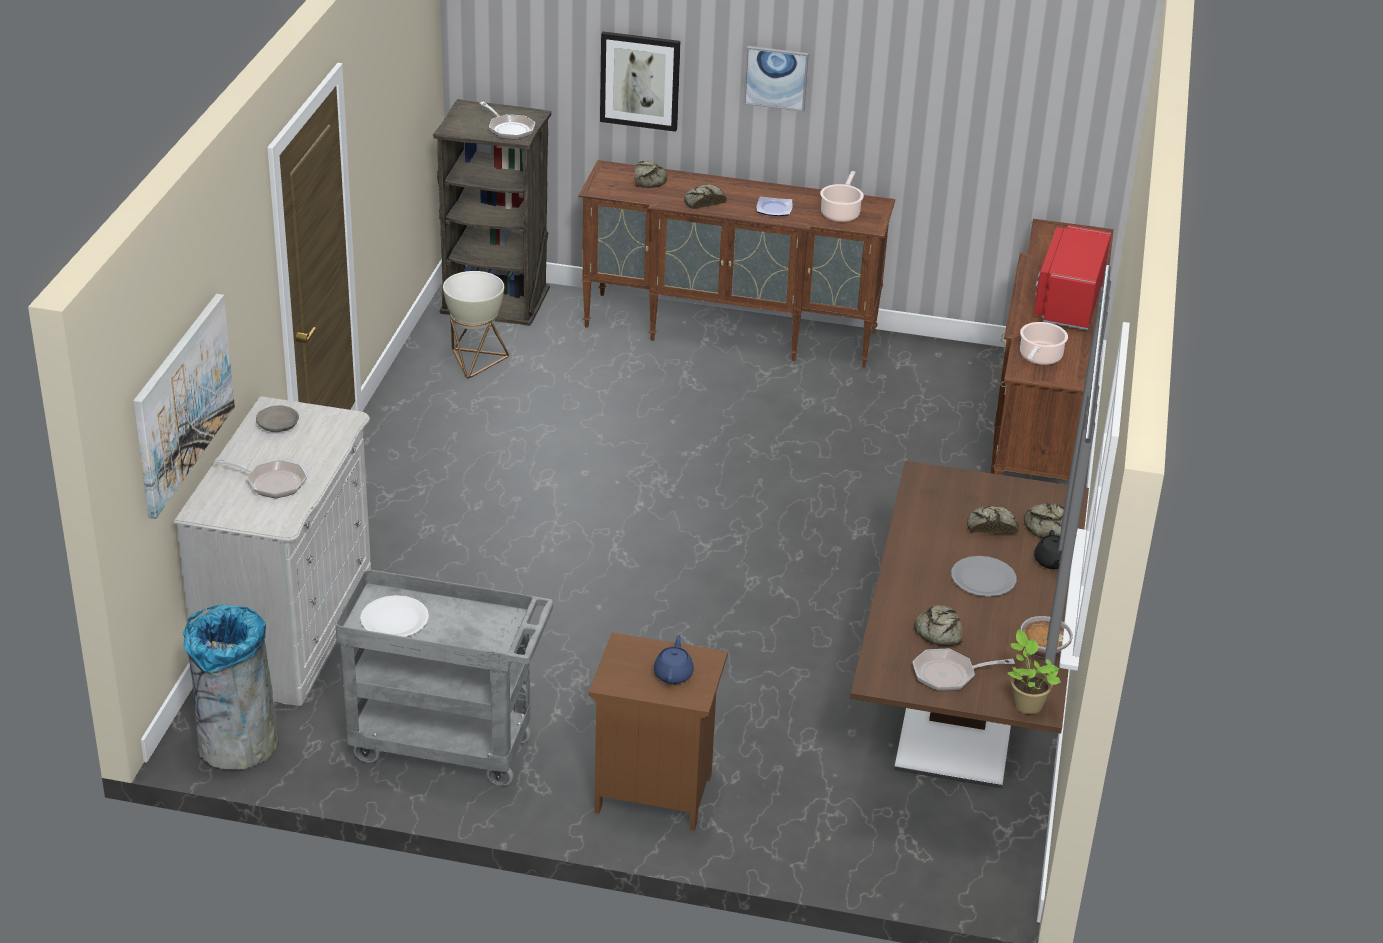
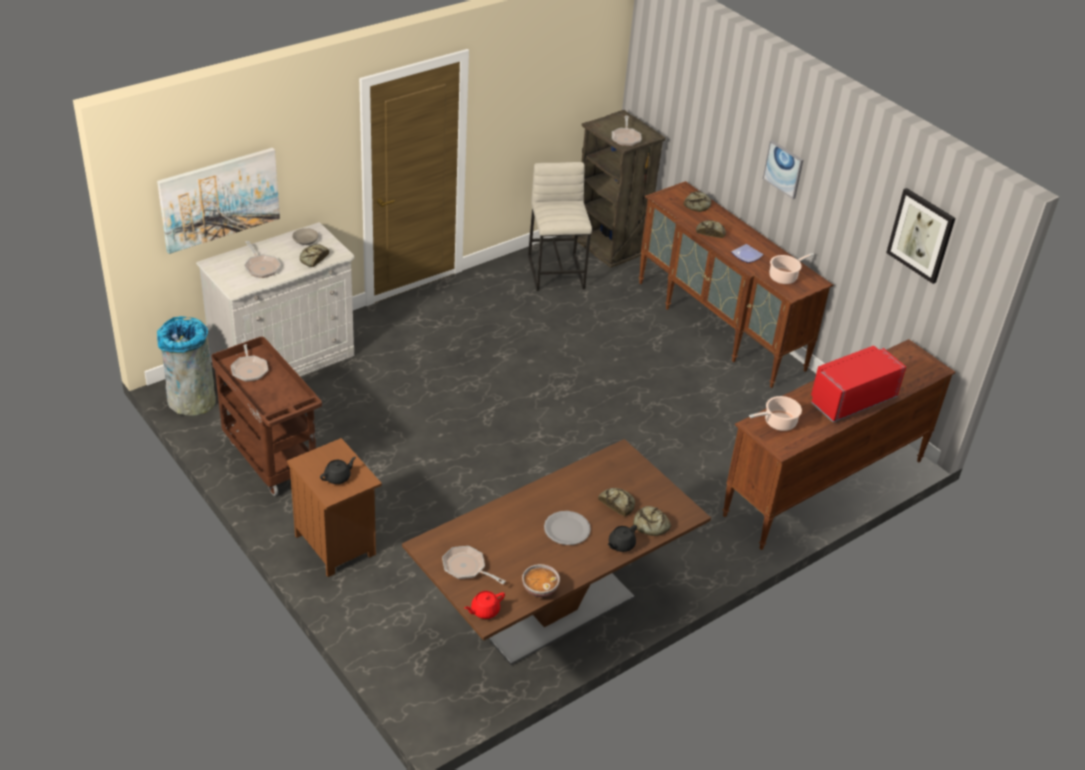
camera: 40 degrees right, 5 degrees up
grey cart [335,570,553,786] -> brown cart [212,336,322,496]
white plate [360,595,429,637] -> frying pan [231,339,268,382]
planter [443,271,509,378] -> beige stool [528,162,592,291]
picture [600,31,681,132] -> picture moved to [886,188,956,284]
blue teapot [654,634,694,684] -> black teapot [320,457,356,484]
bread [914,605,963,646] -> bread moved to [300,244,329,267]
potted plant [1007,629,1061,714] -> red teapot [464,591,505,619]

